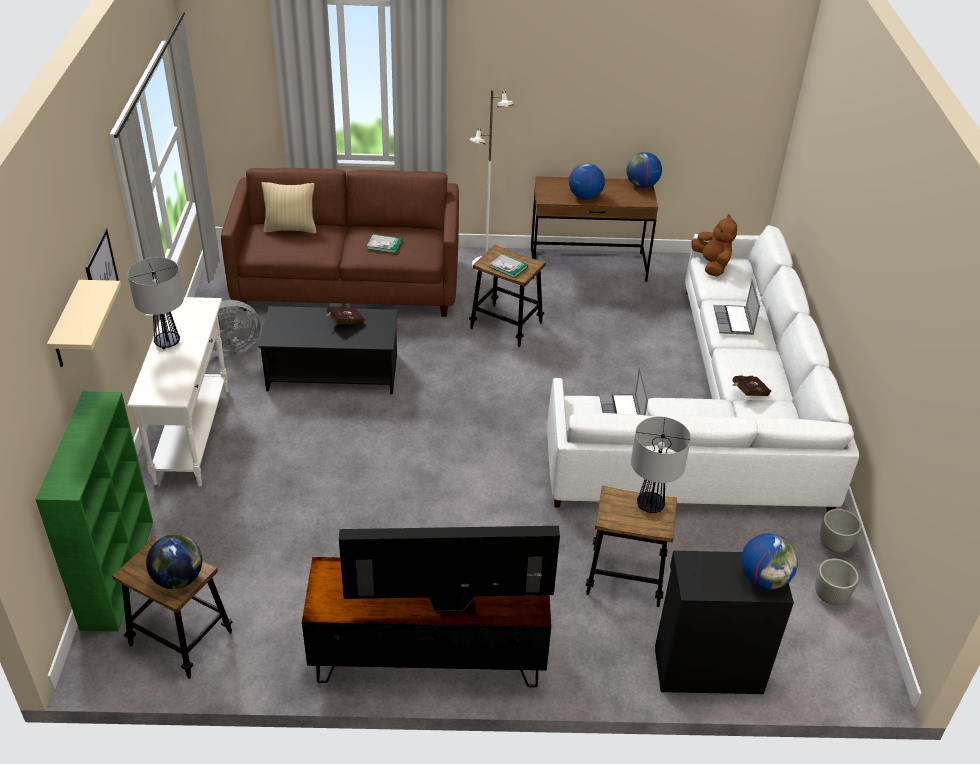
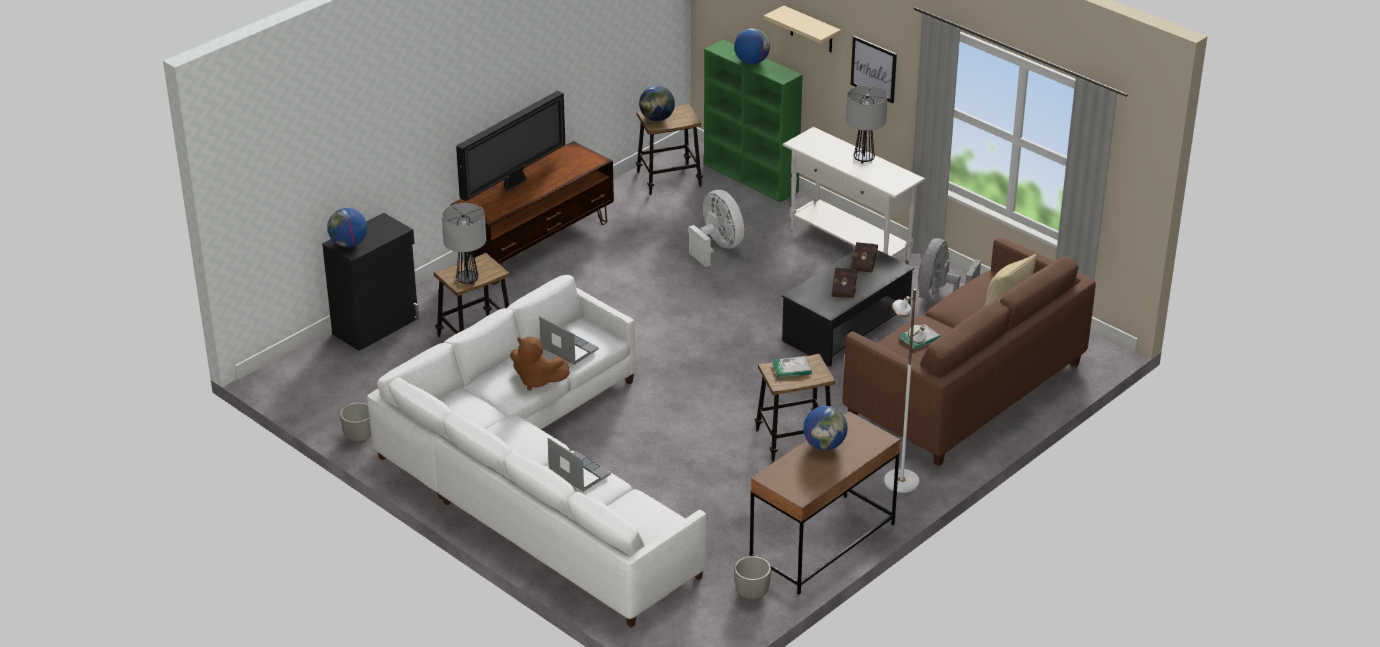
camera: 135 degrees right, 5 degrees down
globe [627,152,662,188] -> globe moved to [734,28,770,64]
brown plush toy [691,214,737,277] -> brown plush toy moved to [510,337,570,391]
red book [732,375,771,396] -> red book moved to [851,242,878,272]
planter [815,558,859,605] -> planter moved to [734,556,771,600]
none -> white fan [689,190,744,267]

